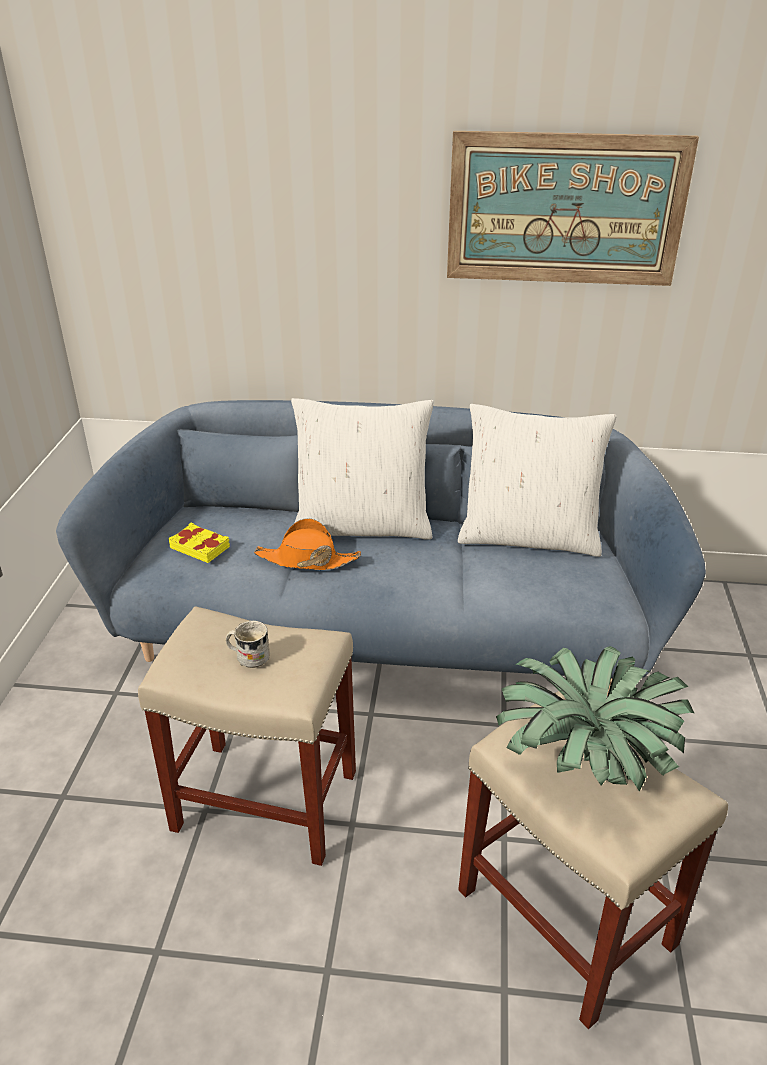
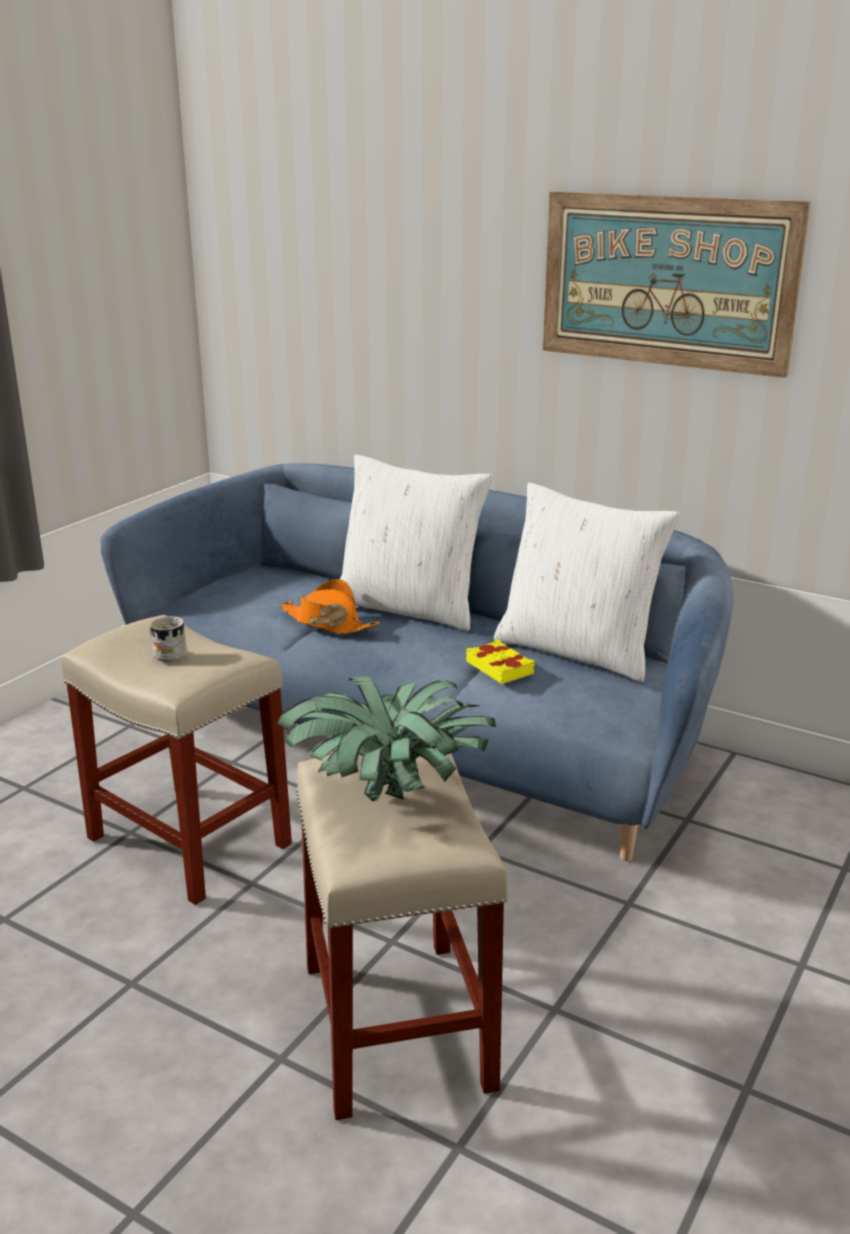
camera: 25 degrees right, 10 degrees down
yellow book [168,523,230,563] -> yellow book moved to [466,639,534,684]

